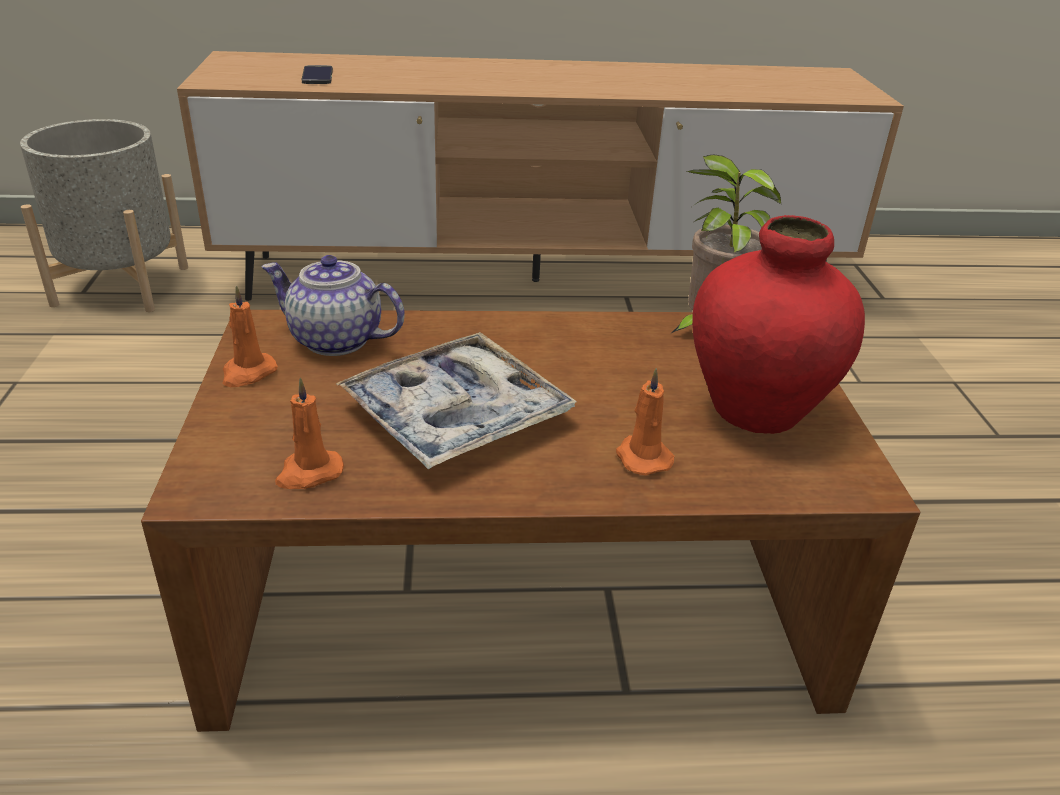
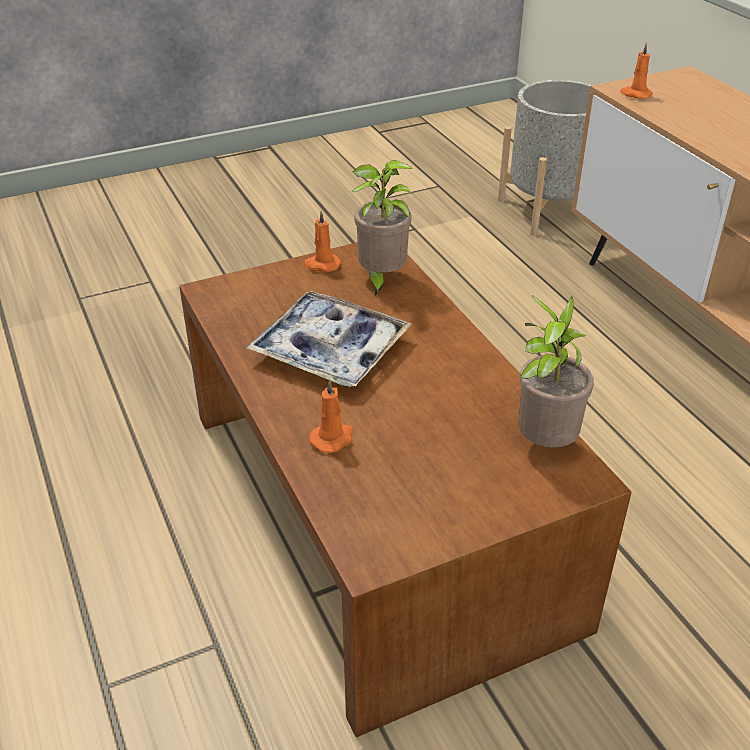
camera: 70 degrees right, 5 degrees up
teapot [262,255,405,356] -> potted plant [351,160,414,297]
orange candle [275,378,344,489] -> orange candle moved to [620,42,653,99]
phone [302,65,333,84] -> none
red vase [692,215,865,434] -> none

